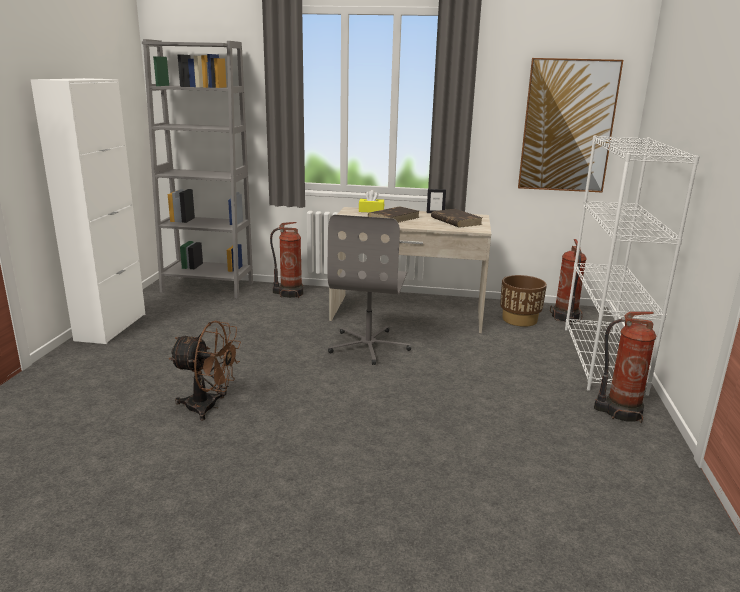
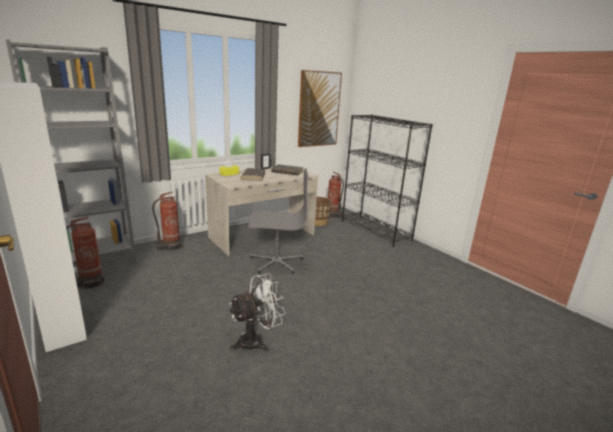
camera: 45 degrees left, 0 degrees up
brown fan [168,320,241,421] -> white fan [229,273,286,352]
grey office chair [328,215,411,365] -> grey office chair turned 60 degrees counterclockwise [248,168,309,274]
white bookcase [565,136,700,396] -> black bookcase [342,115,433,247]
fire extinguisher [594,311,656,423] -> fire extinguisher moved to [66,217,105,290]

